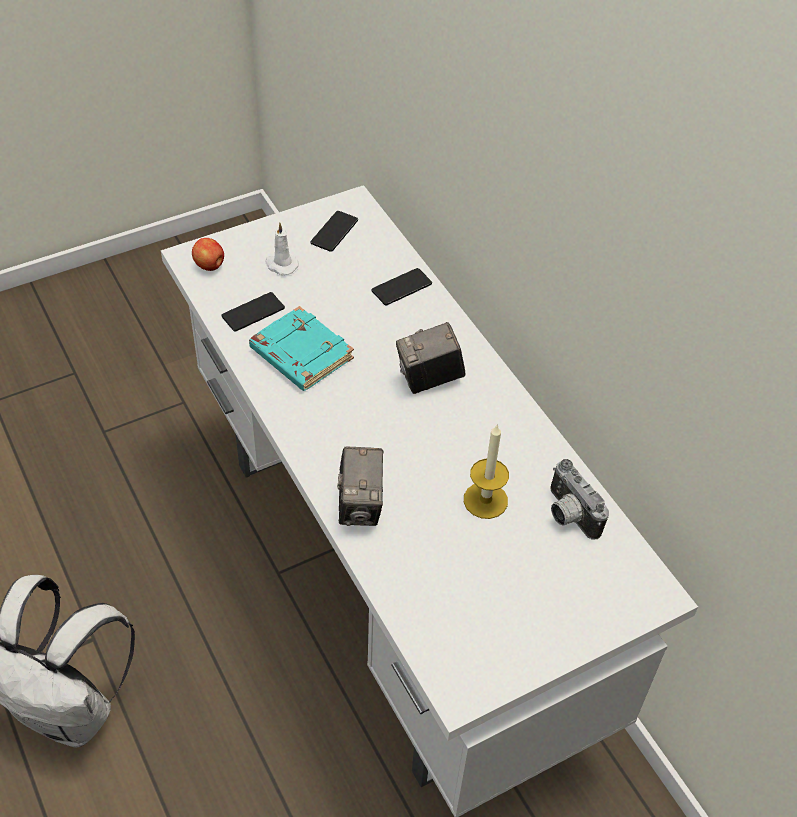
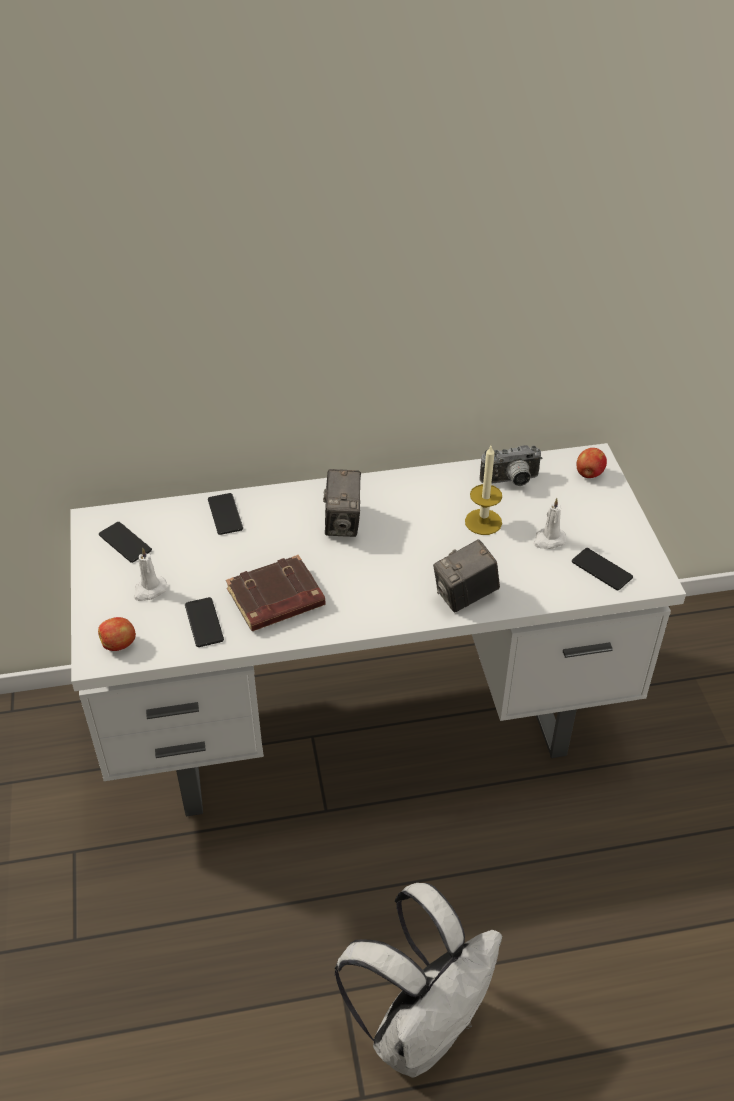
camera: 70 degrees left, 5 degrees down
turquoise book [249,306,354,391] -> brown book [226,555,325,631]
camera [337,447,384,526] -> camera turned 135 degrees clockwise [433,539,500,612]
none -> white candle [533,498,566,549]
none -> phone [572,548,633,590]
none -> apple [577,448,607,478]

